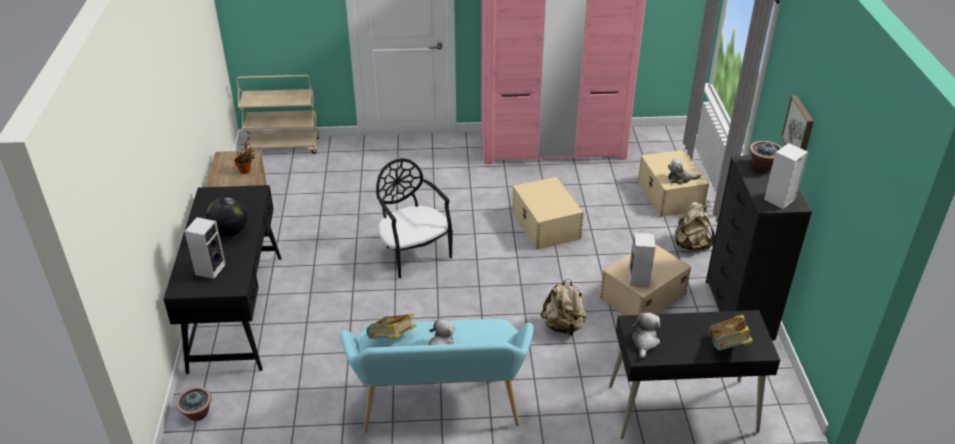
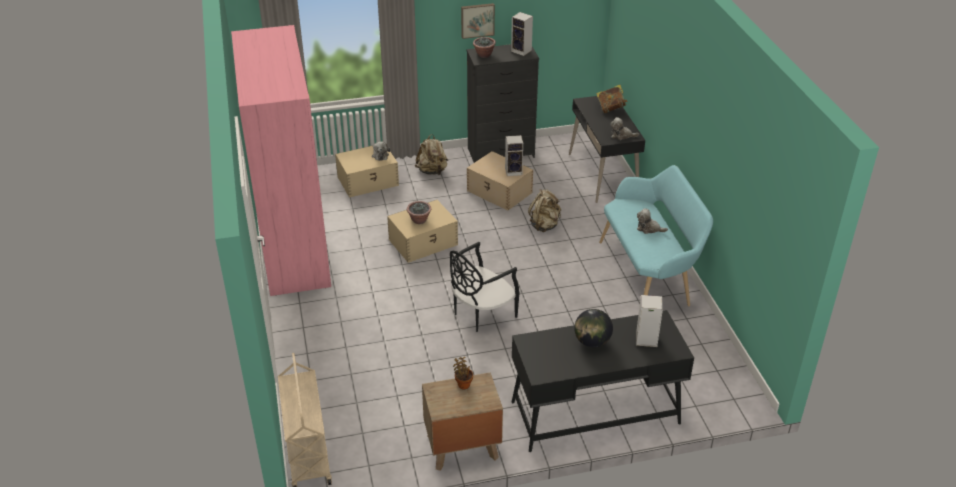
camera: 100 degrees left, 0 degrees up
potted plant [176,387,212,421] -> potted plant moved to [407,201,431,224]
book [366,313,416,339] -> none

